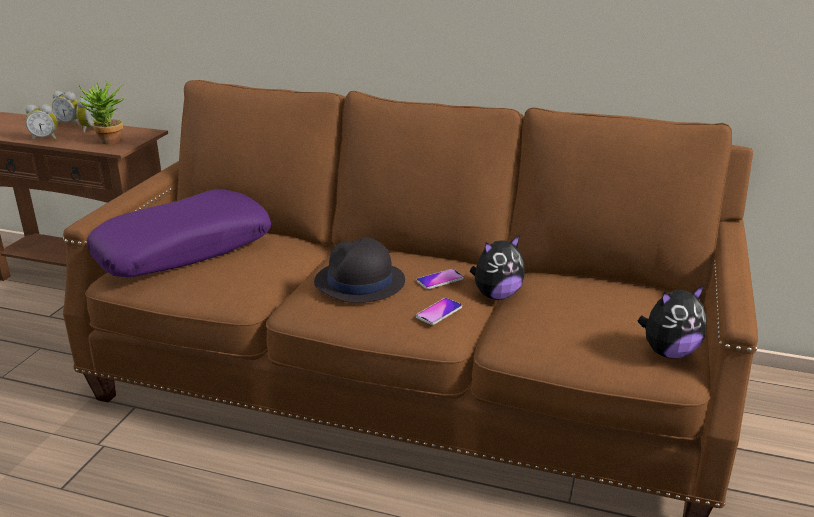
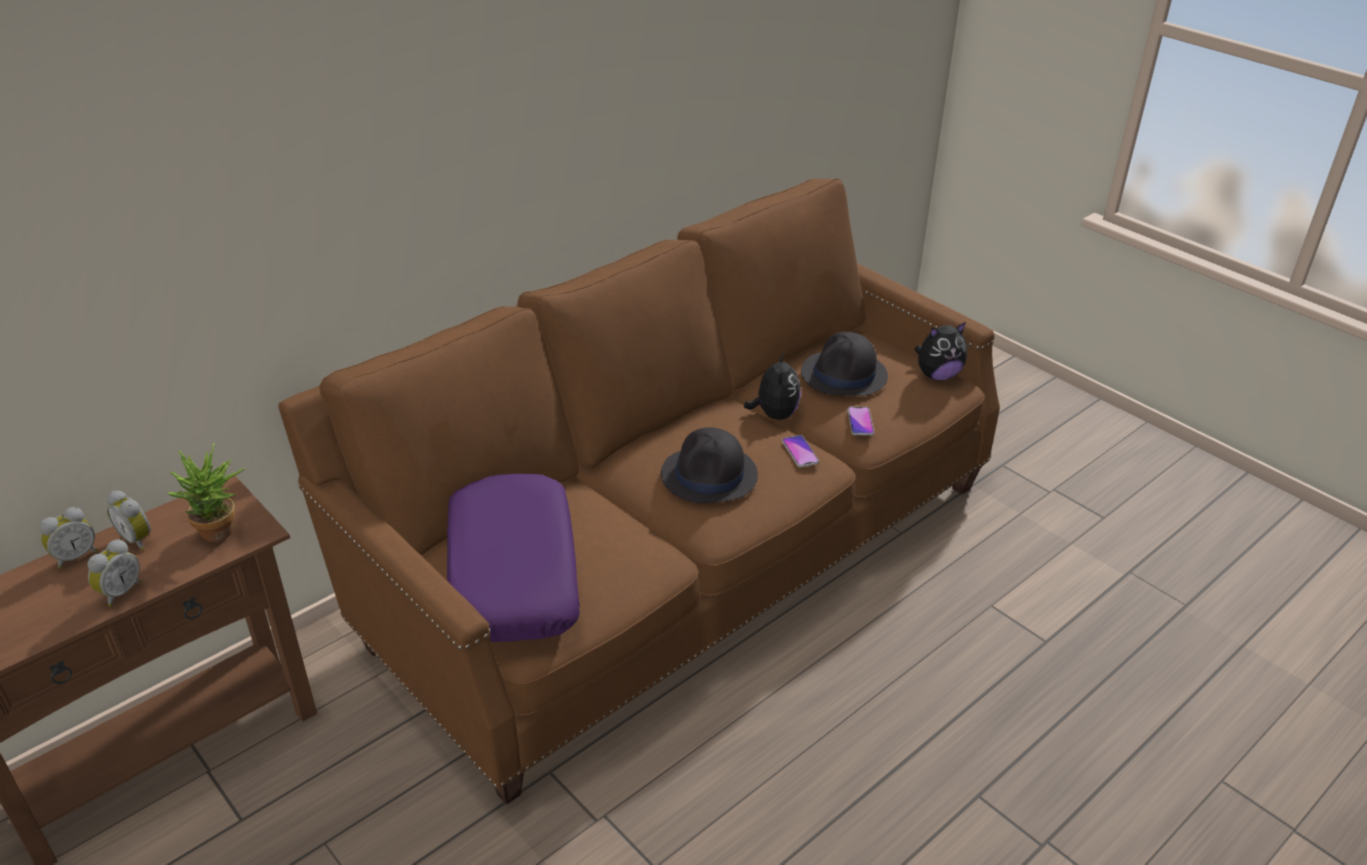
camera: 60 degrees left, 10 degrees up
phone [417,269,464,289] -> phone moved to [848,407,874,435]
plush toy [637,285,706,359] -> plush toy turned 60 degrees clockwise [914,322,967,380]
none -> black hat [801,332,888,396]

